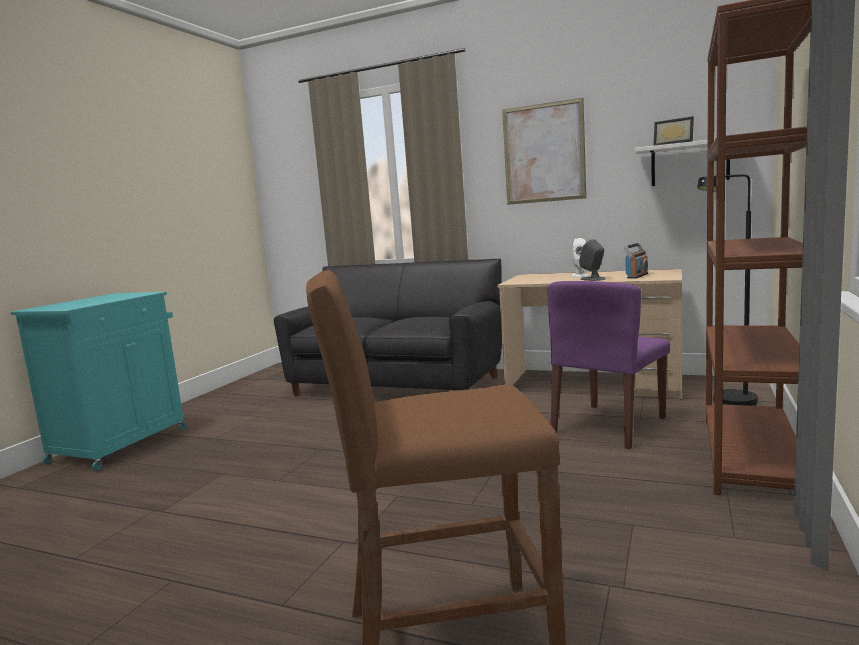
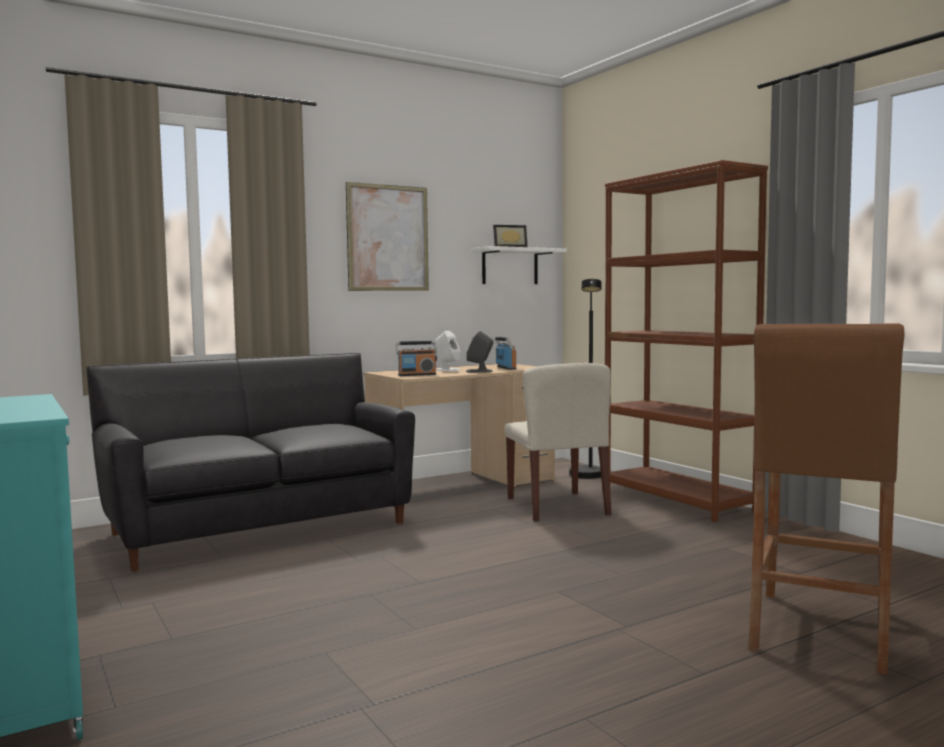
camera: 55 degrees left, 5 degrees down
purple chair [548,281,670,449] -> beige chair [504,363,612,521]
none -> radio [396,341,437,376]

